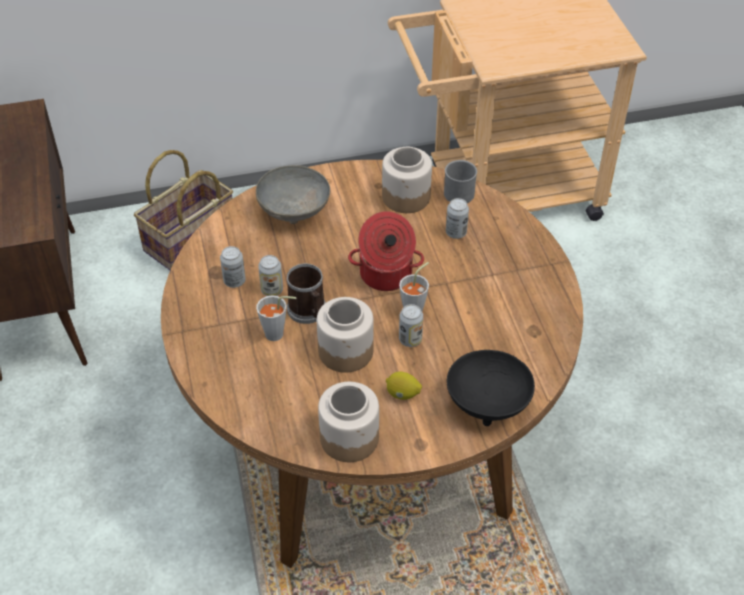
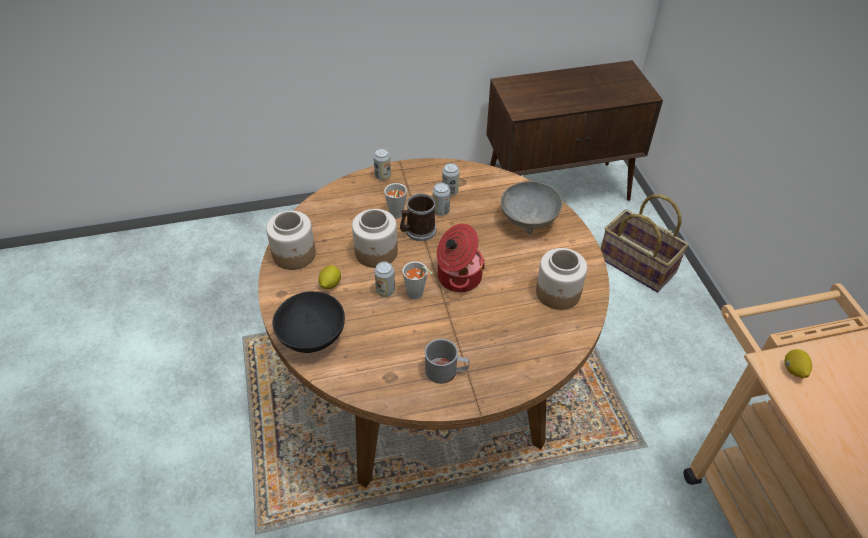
camera: 90 degrees right, 0 degrees up
grey mug [444,160,477,203] -> grey mug moved to [424,339,469,384]
can [446,198,469,239] -> can moved to [373,148,391,180]
none -> lemon [785,349,812,378]

